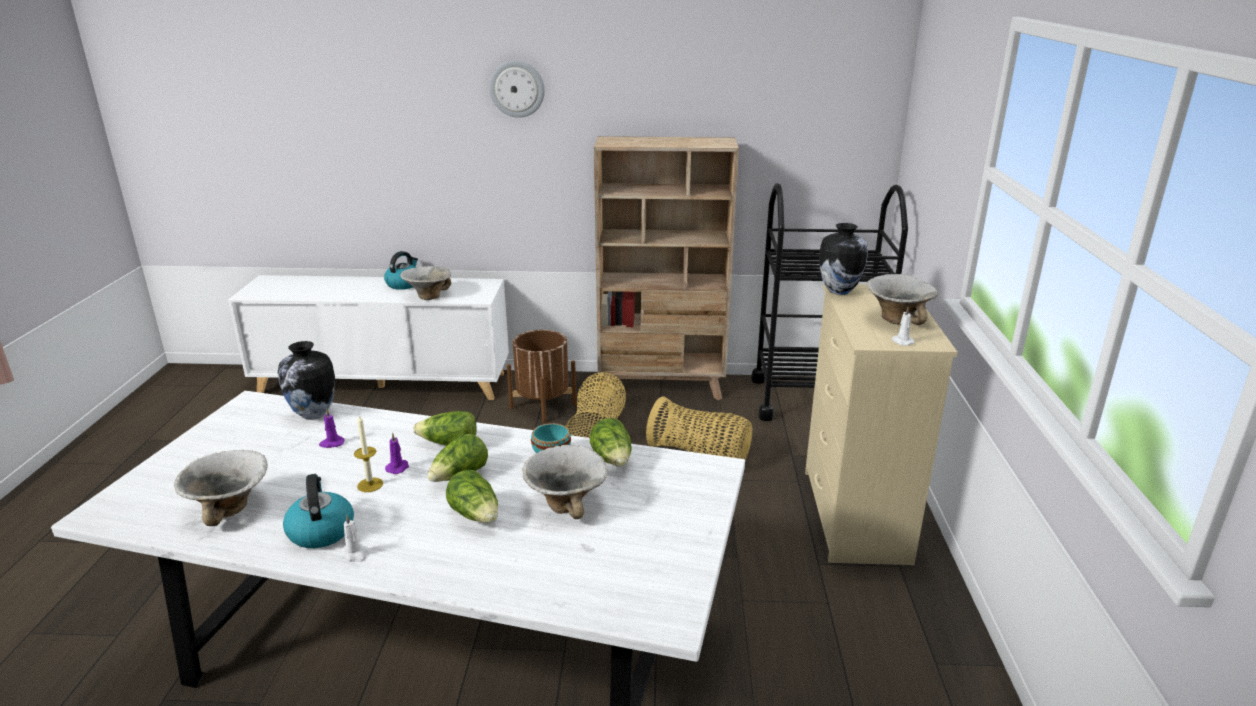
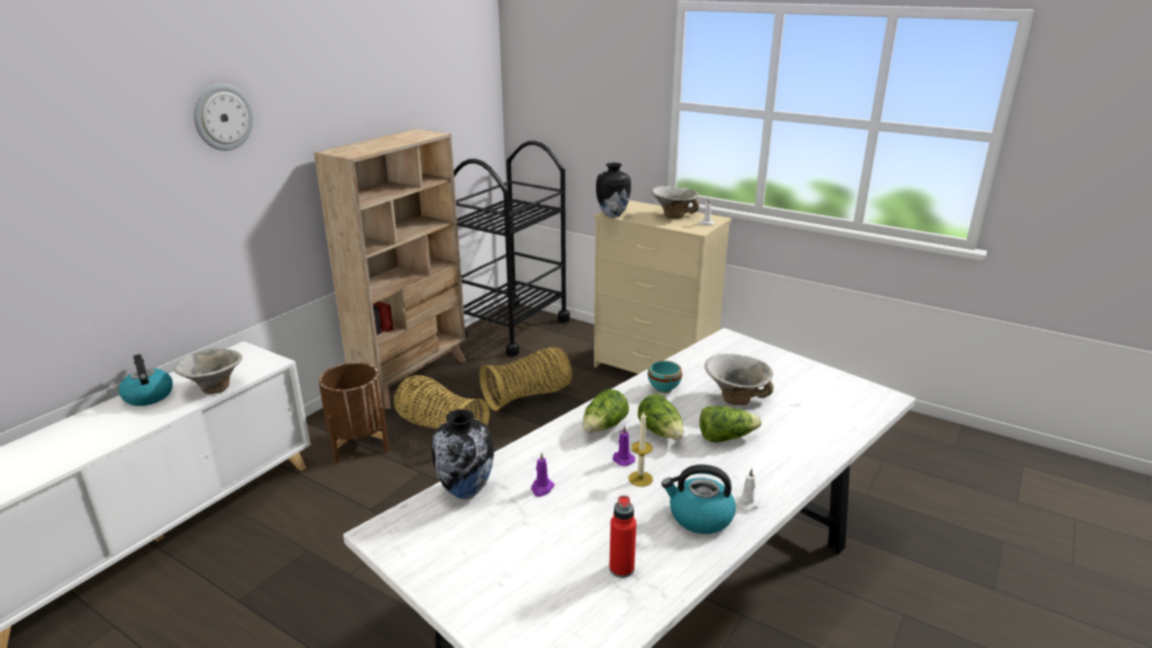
camera: 60 degrees left, 0 degrees up
bowl [174,450,268,526] -> red bottle [609,495,636,578]
lettuce [590,418,632,467] -> none

